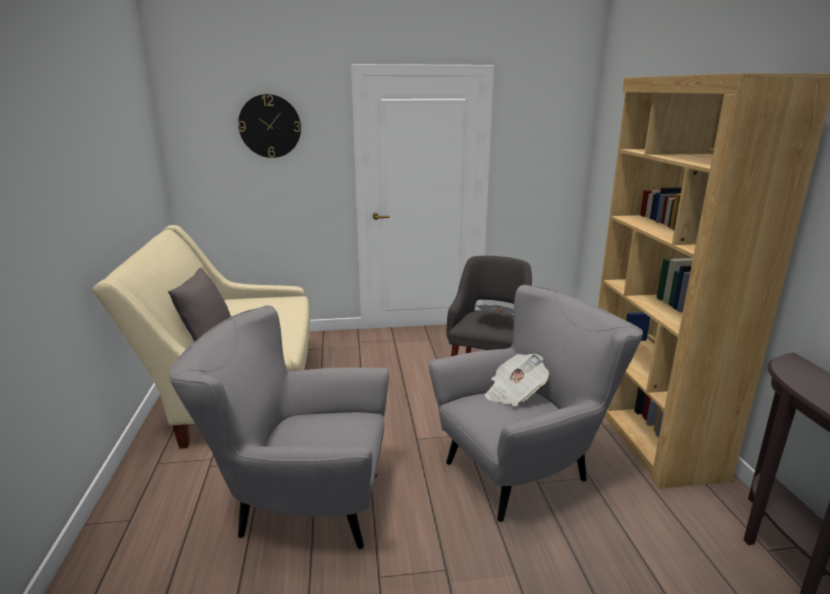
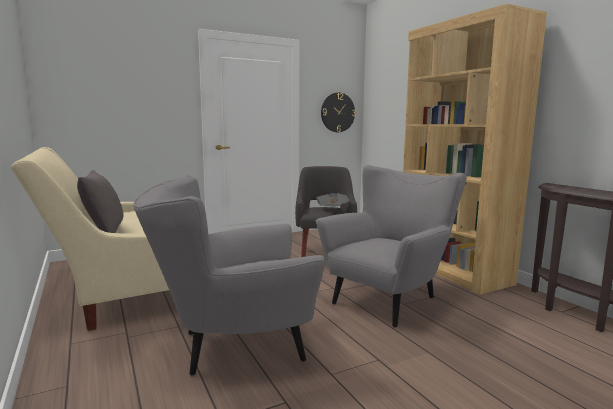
camera: 20 degrees left, 10 degrees down
wall clock [238,94,301,158] -> wall clock moved to [321,92,356,132]
newspaper [485,354,549,406] -> none

